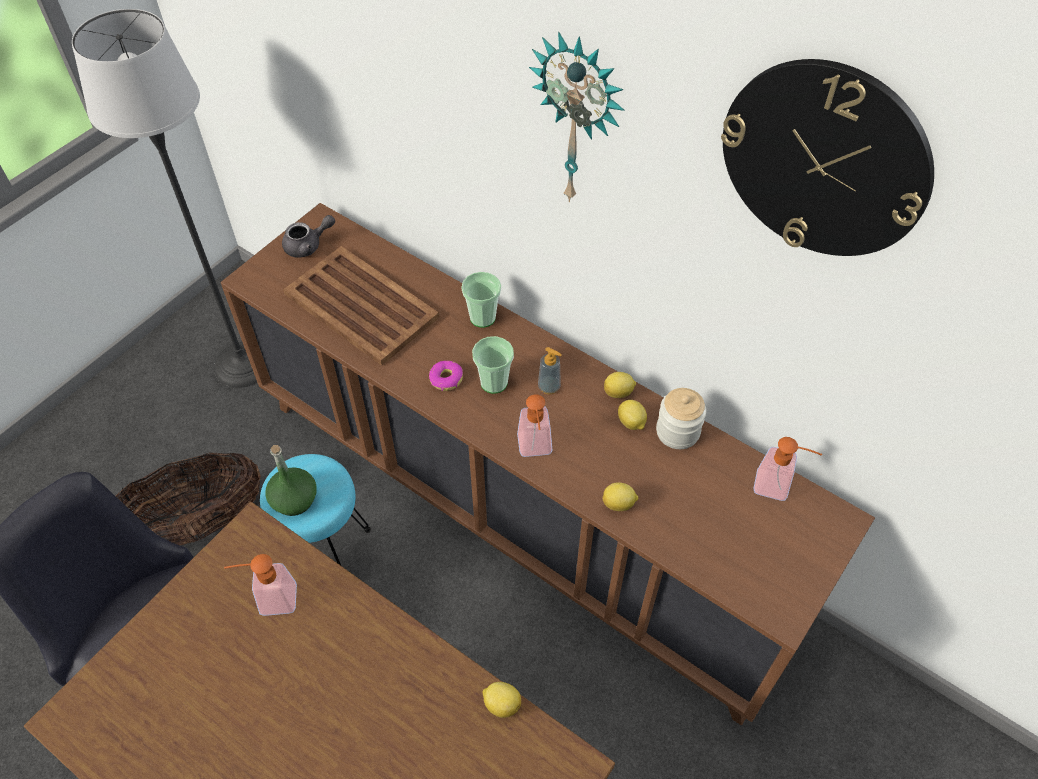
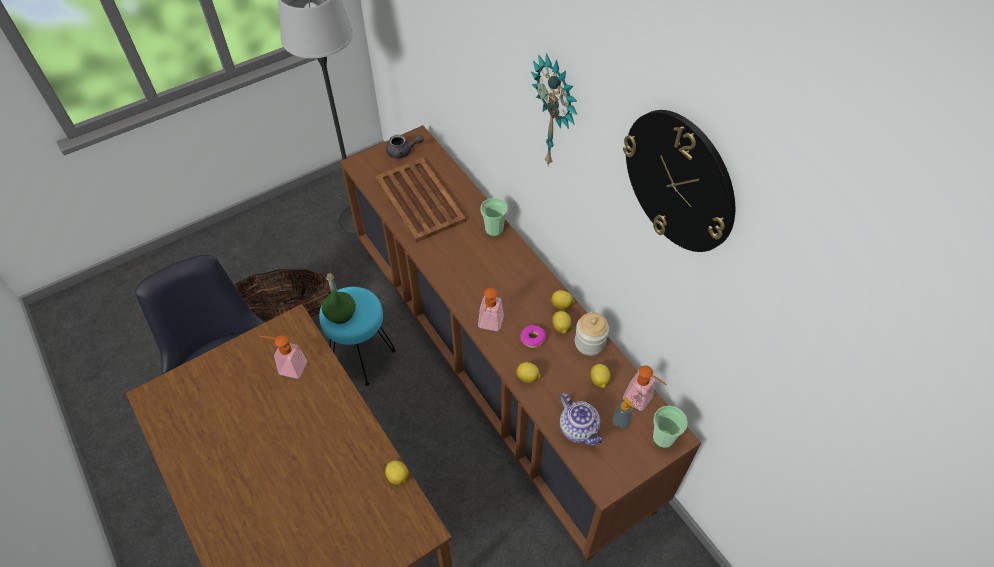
camera: 20 degrees right, 0 degrees up
donut [429,361,463,391] -> donut moved to [521,325,546,348]
cup [472,336,514,394] -> cup moved to [653,406,688,448]
soap dispenser [538,347,562,394] -> soap dispenser moved to [612,397,634,429]
none -> teapot [560,393,603,446]
none -> lemon [590,364,611,388]

